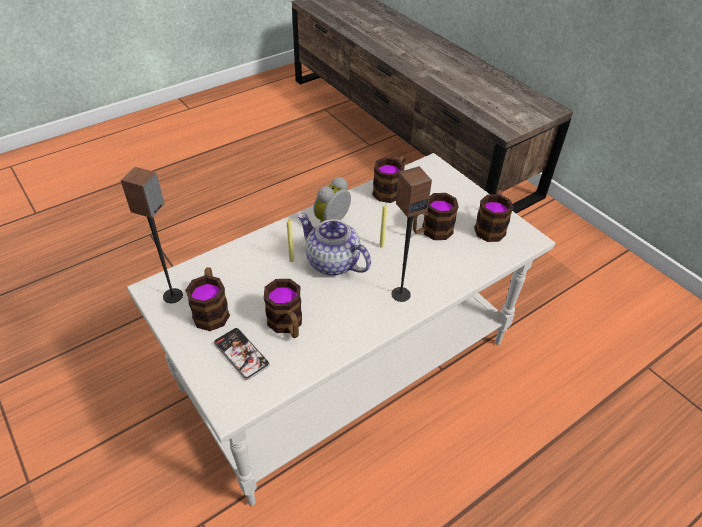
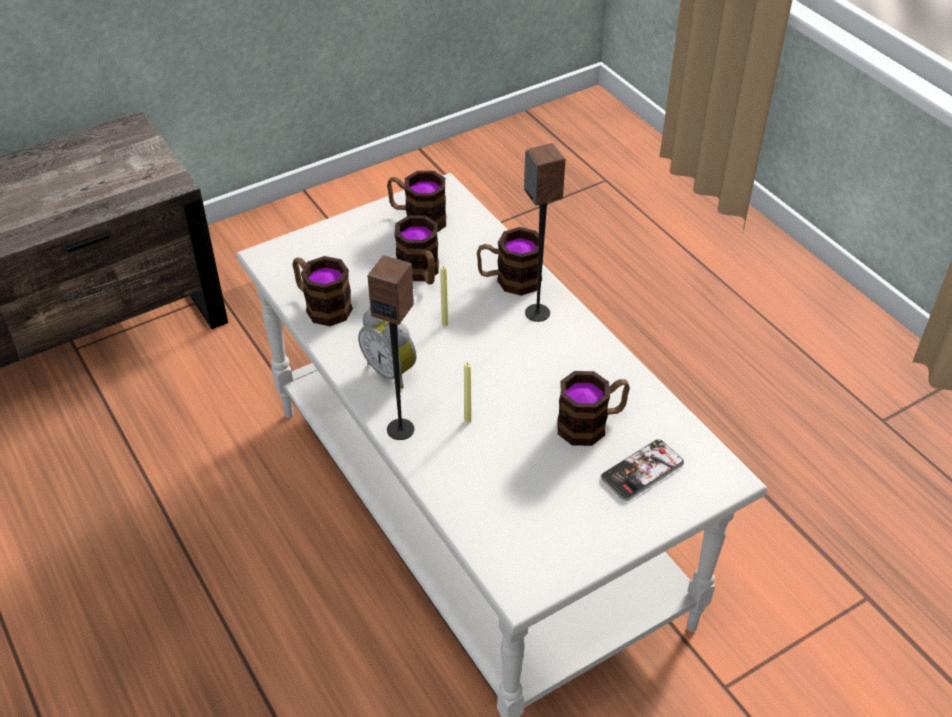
camera: 85 degrees left, 0 degrees up
speaker [121,167,183,303] -> speaker moved to [368,255,414,440]
mug [185,267,230,331] -> mug moved to [477,227,542,296]
teapot [298,213,371,276] -> none

